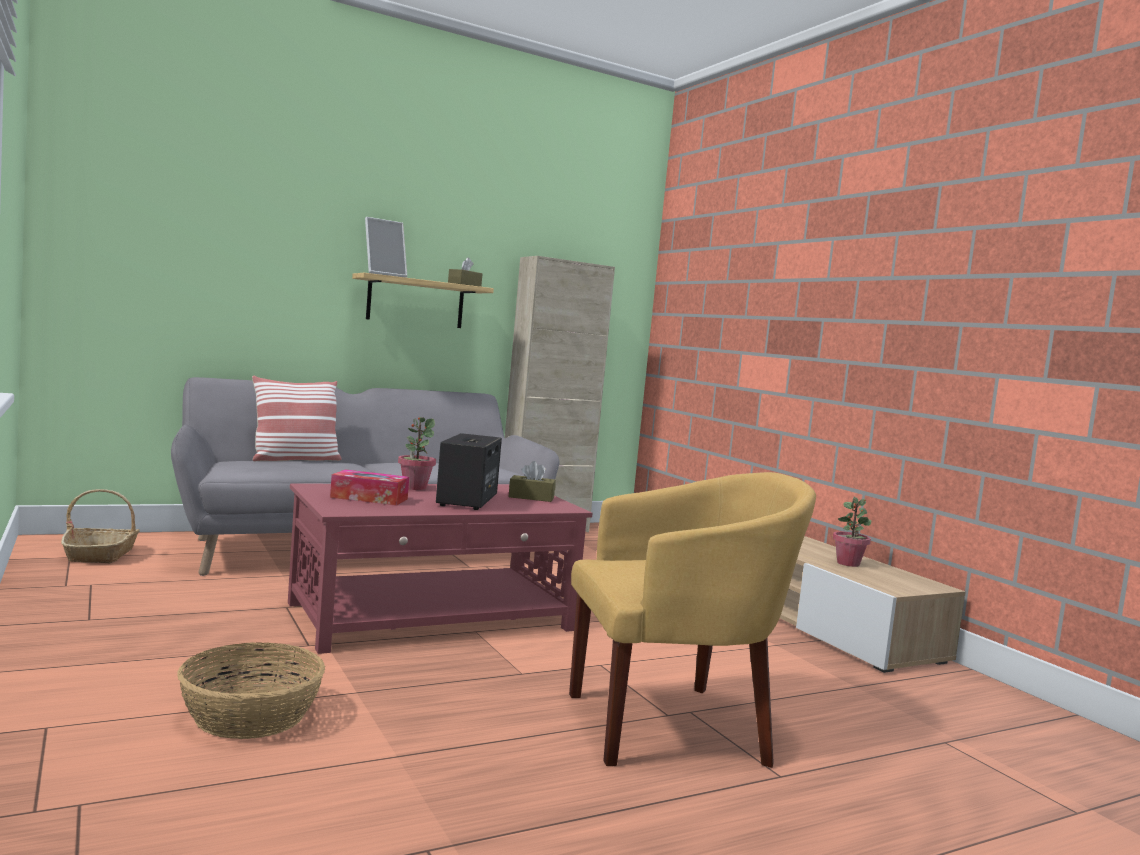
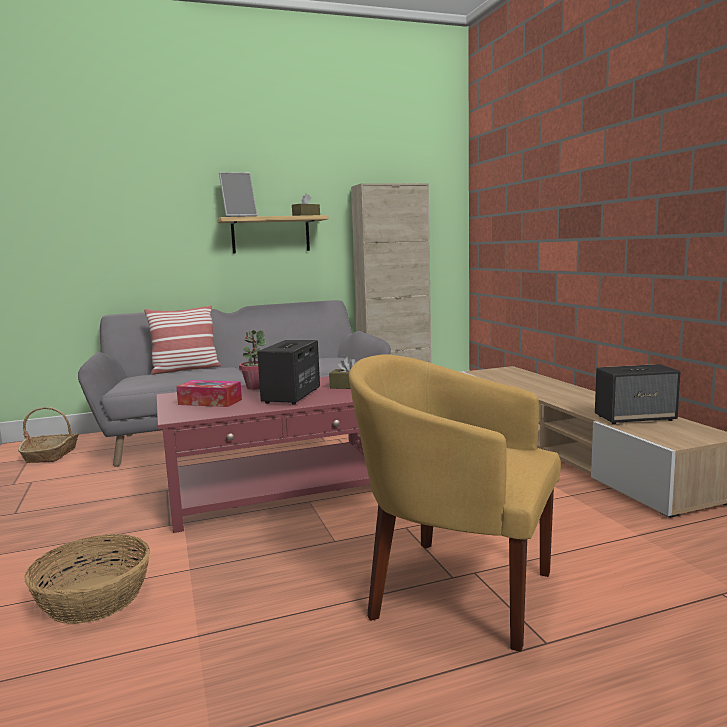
camera: 10 degrees right, 5 degrees up
yellow armchair [569,472,816,768] -> yellow armchair turned 150 degrees counterclockwise [349,354,561,652]
potted plant [833,497,871,567] -> speaker [595,364,680,424]

